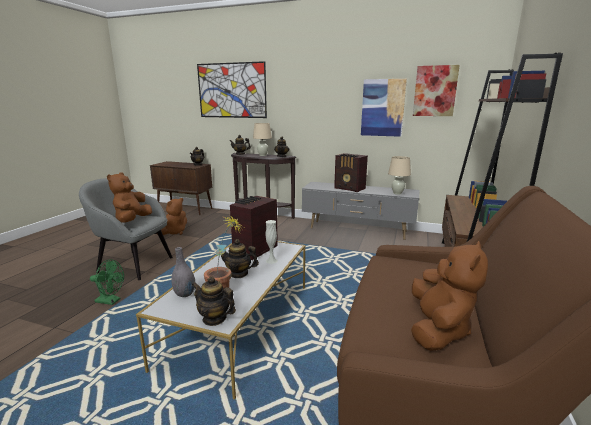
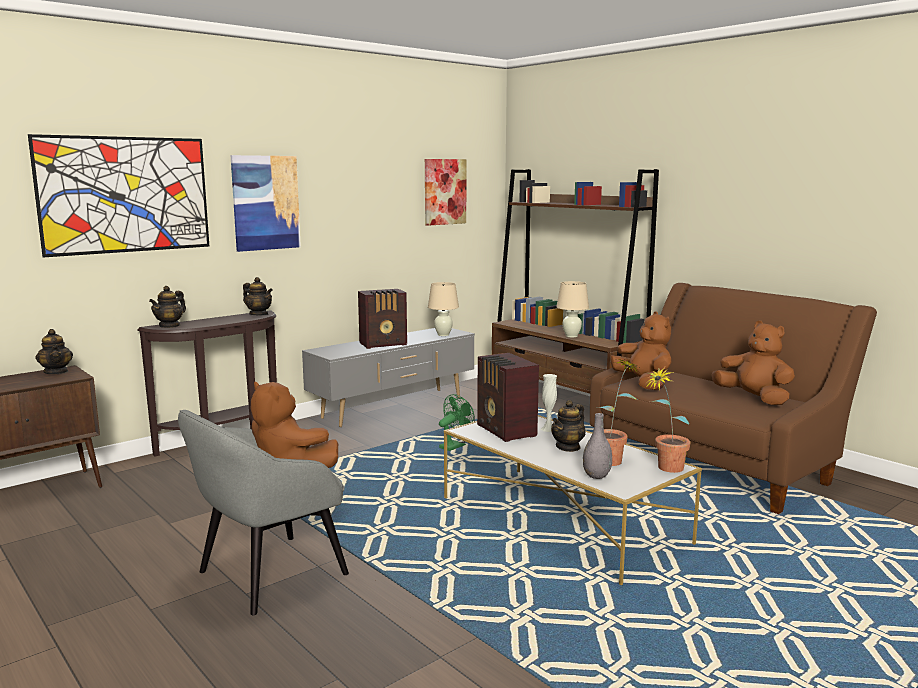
camera: 60 degrees left, 5 degrees down
green fan [90,259,124,305] -> green fan moved to [439,394,475,451]
brown plush toy [157,198,187,235] -> brown plush toy moved to [610,312,672,390]
teapot [192,276,236,326] -> potted plant [646,367,690,473]
beige table lamp [253,123,272,156] -> beige table lamp moved to [556,281,589,338]
picture [361,79,407,137] -> picture moved to [230,155,301,252]

